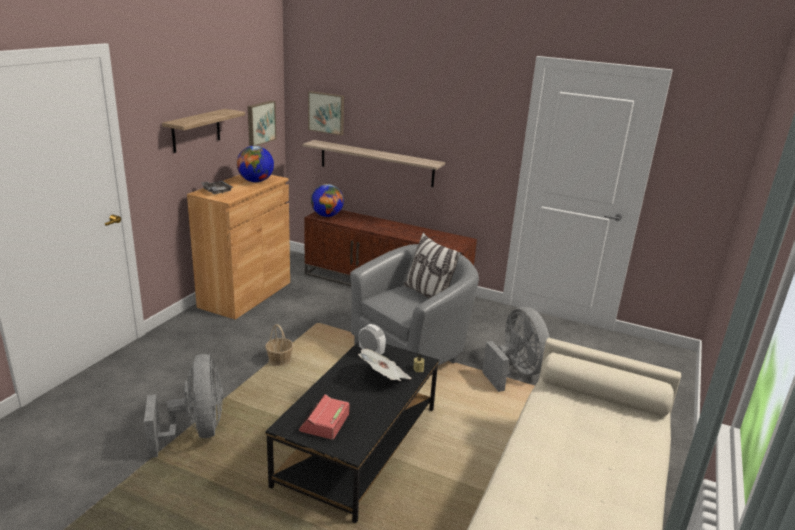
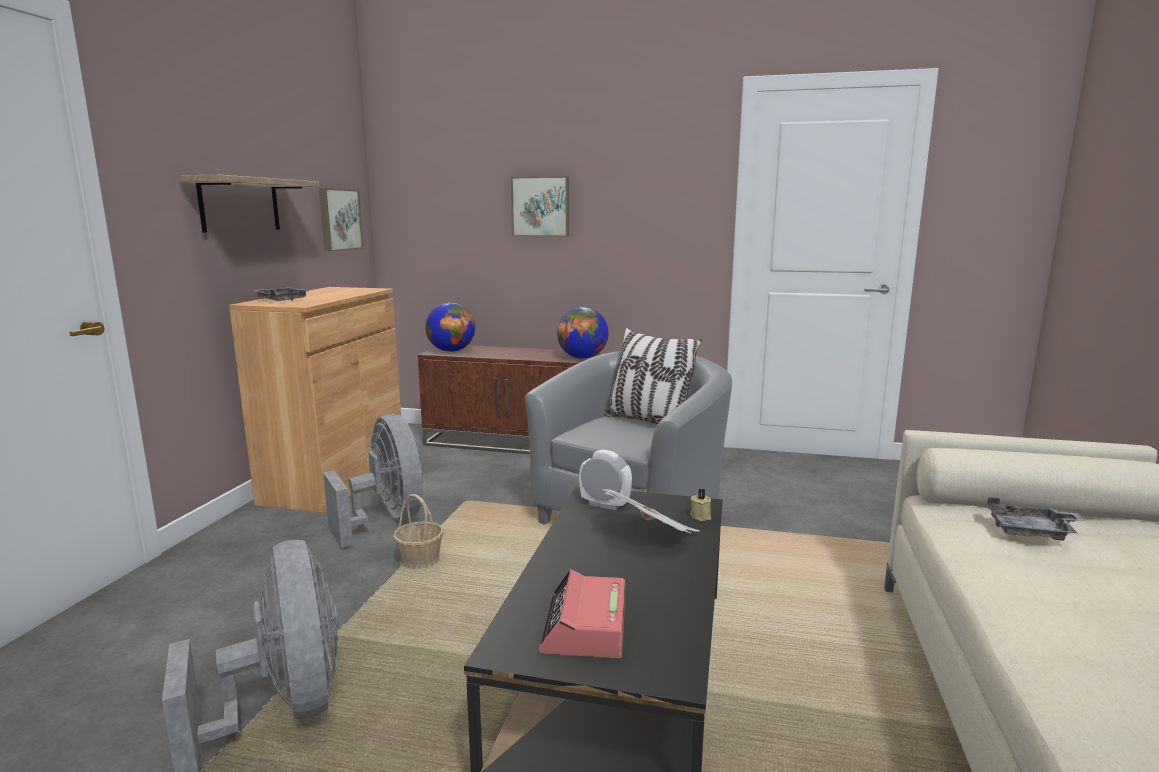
camera: 10 degrees left, 10 degrees down
globe [237,146,274,182] -> globe moved to [557,307,608,359]
shelf [303,140,445,187] -> none
picture [308,91,344,136] -> picture moved to [511,176,569,237]
grey fan [482,307,550,392] -> grey fan moved to [323,414,424,548]
none -> grey tray [987,497,1085,541]

